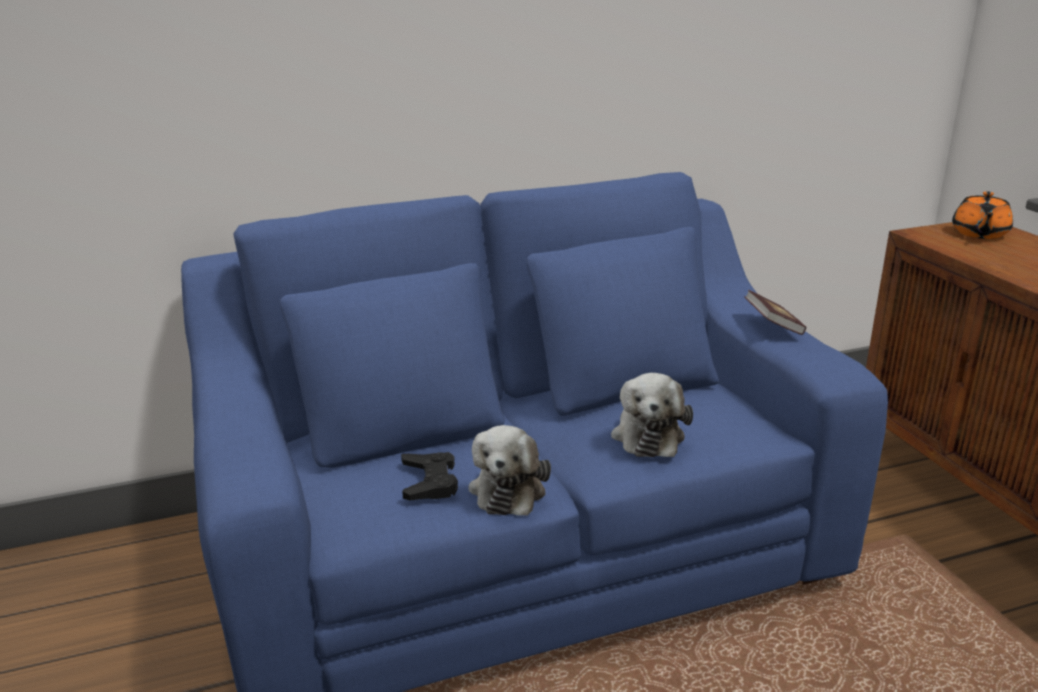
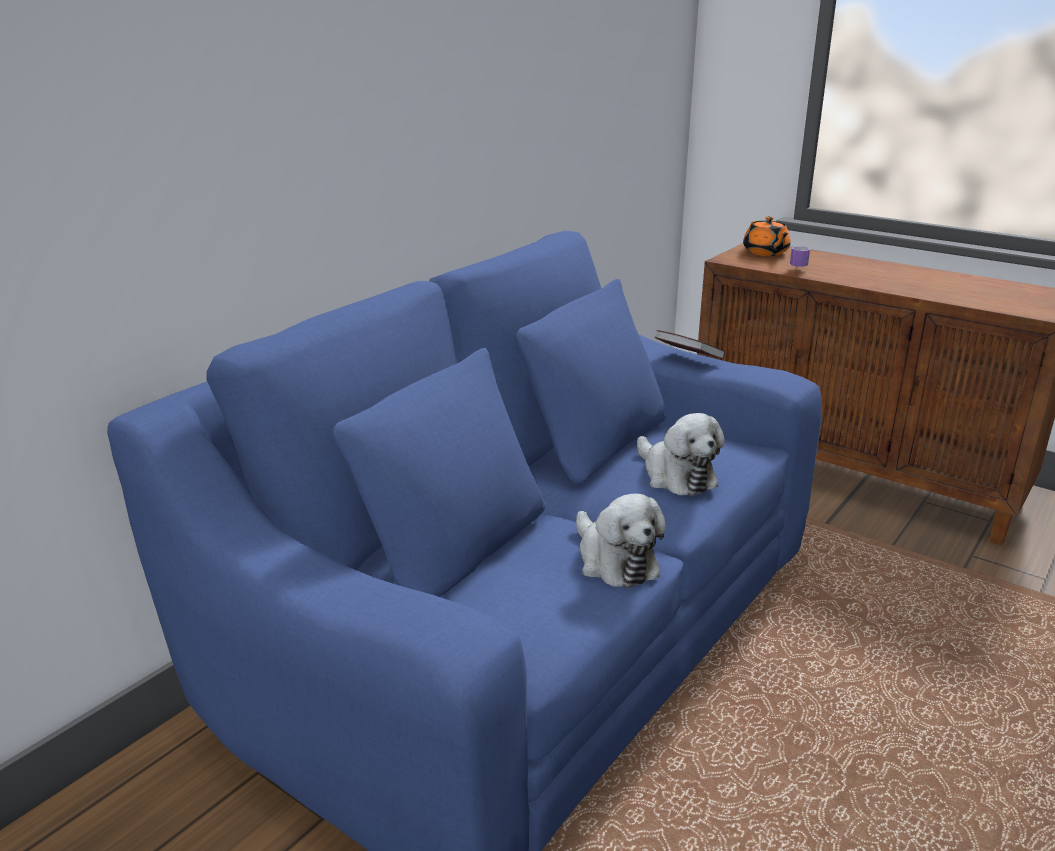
camera: 35 degrees left, 0 degrees up
black game controller [401,452,458,500] -> none
none -> mug [790,246,810,269]

